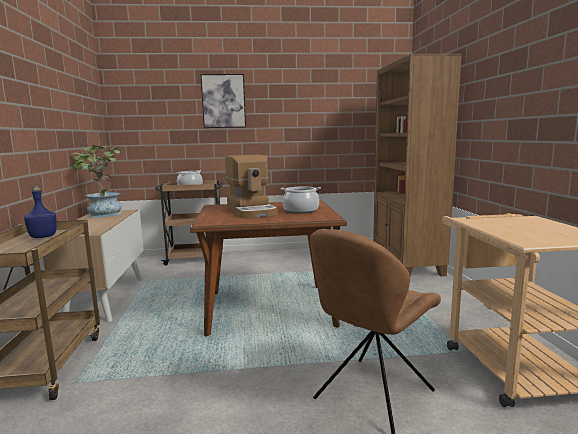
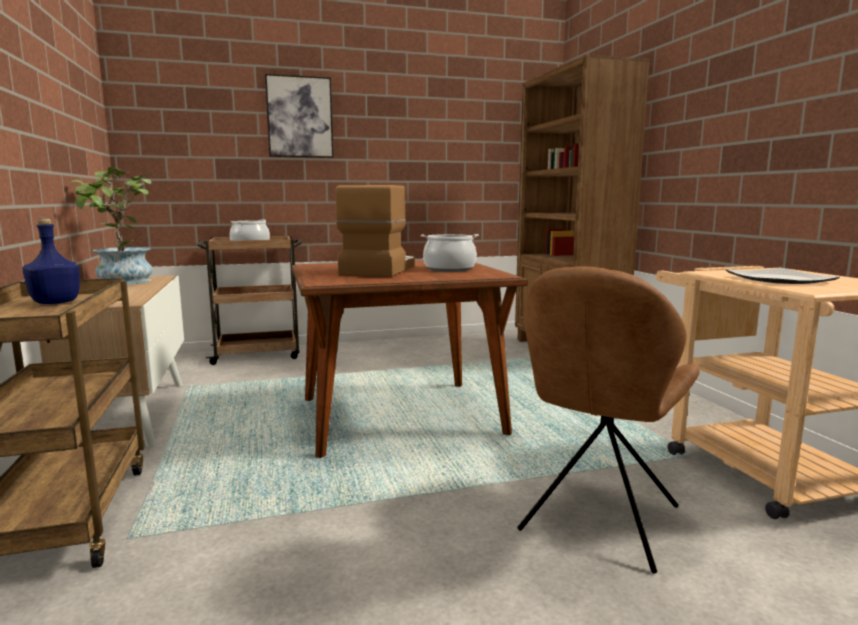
camera: 10 degrees left, 0 degrees up
coffee machine [225,154,277,218] -> coffee machine turned 135 degrees counterclockwise [336,185,415,277]
none -> plate [726,268,840,284]

